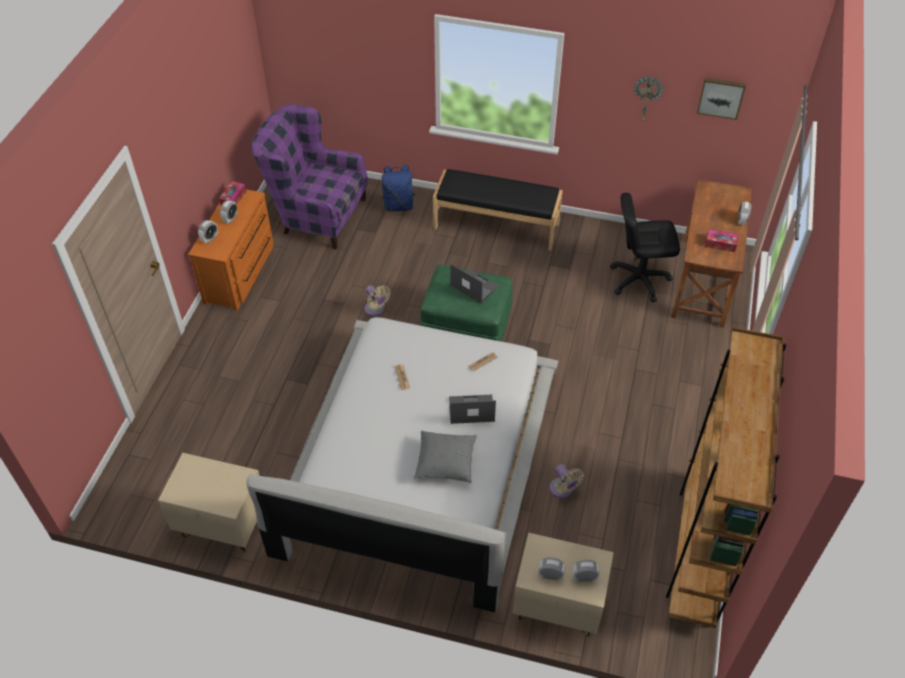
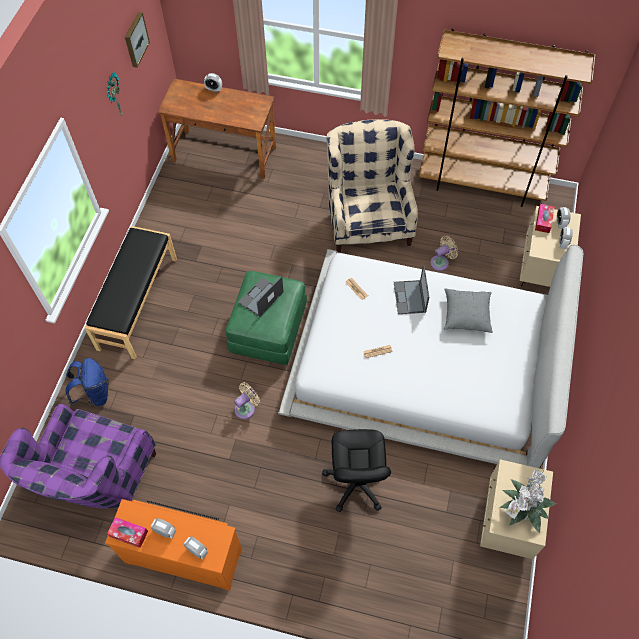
camera: 90 degrees left, 10 degrees up
black office chair [610,193,680,302] -> black office chair moved to [322,429,391,512]
tissue box [705,229,738,252] -> tissue box moved to [535,204,555,233]
none -> beige armchair [327,119,418,253]
none -> potted plant [500,469,556,533]

